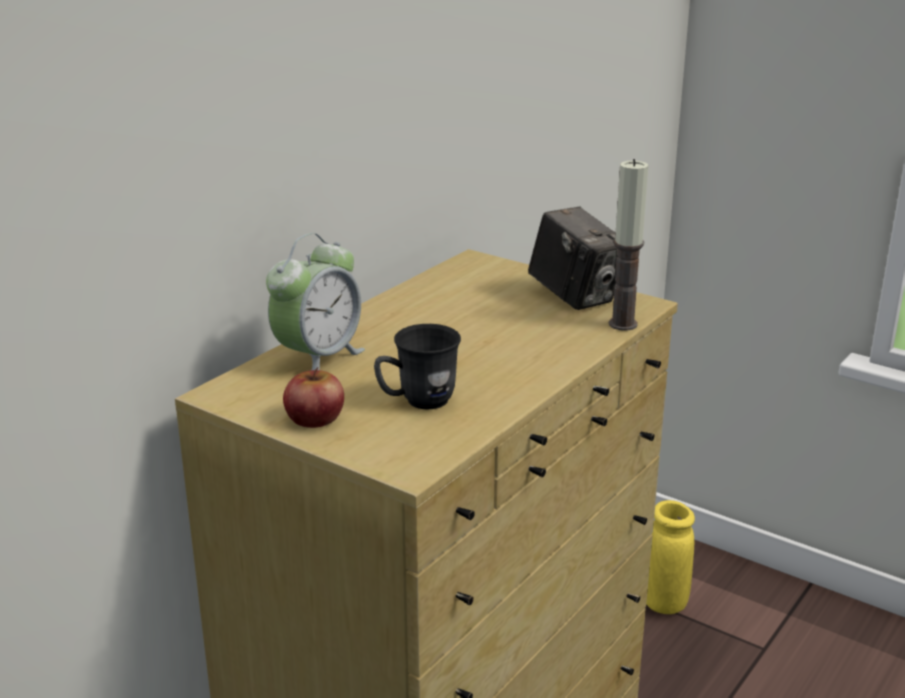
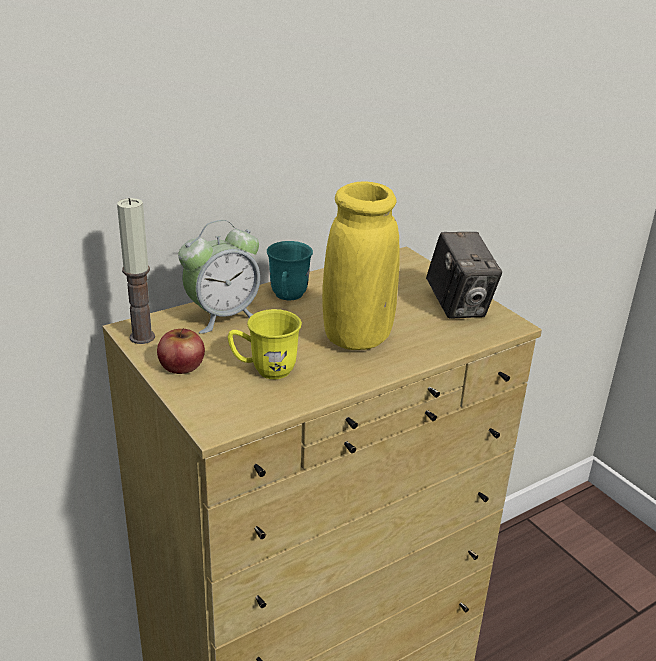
camera: 20 degrees right, 5 degrees up
grey mug [374,324,461,409] -> yellow mug [228,309,302,379]
candle [609,159,649,331] -> candle moved to [117,198,155,344]
yellow vase [646,500,695,614] -> yellow vase moved to [322,181,400,350]
none -> turquoise mug [267,241,313,300]

